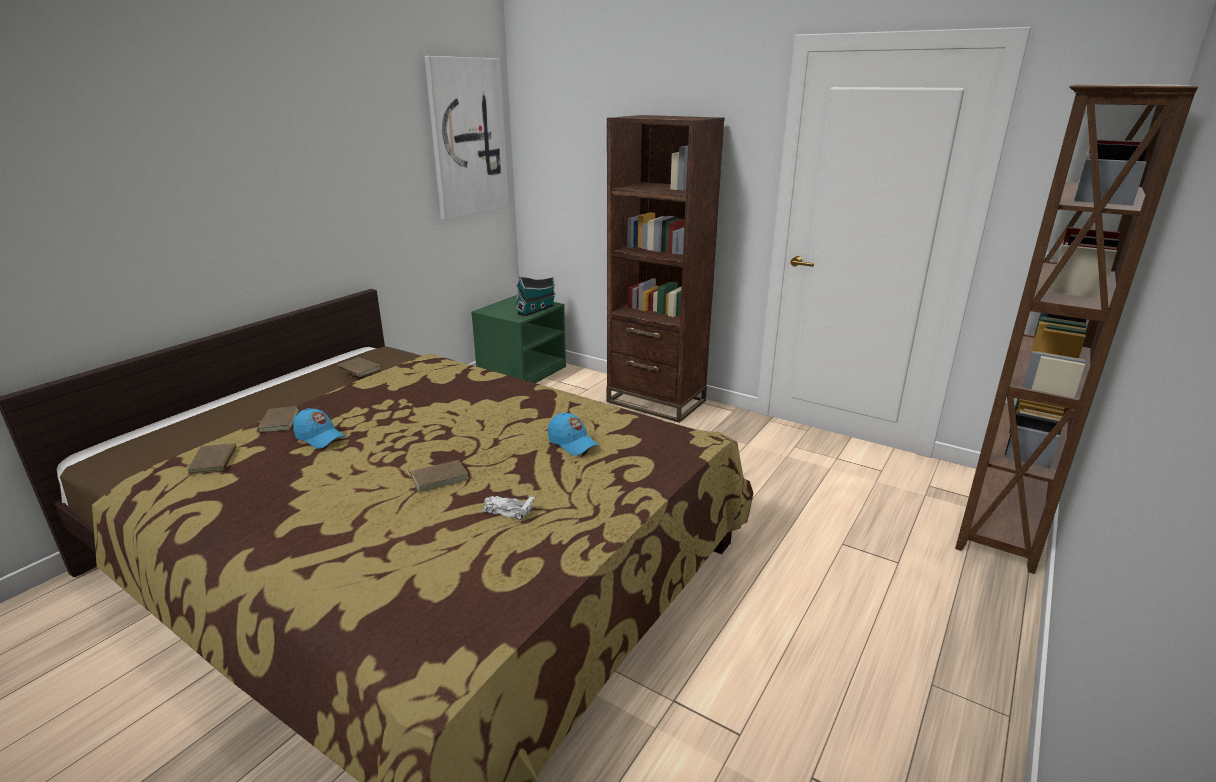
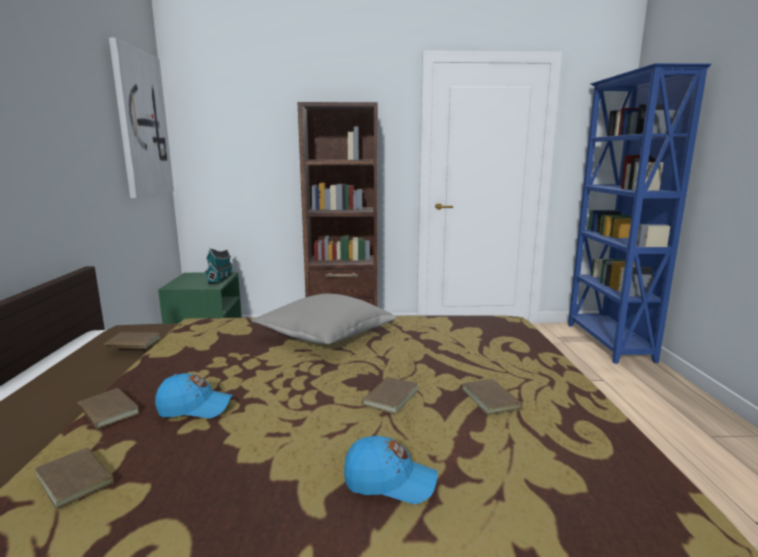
camera: 35 degrees left, 10 degrees down
white toy car [481,495,535,520] -> brown book [462,377,523,415]
blue cap [548,413,599,456] -> blue cap moved to [344,436,438,504]
brown bookcase [955,84,1198,574] -> blue bookcase [568,63,711,364]
none -> grey pillow [251,294,396,344]

